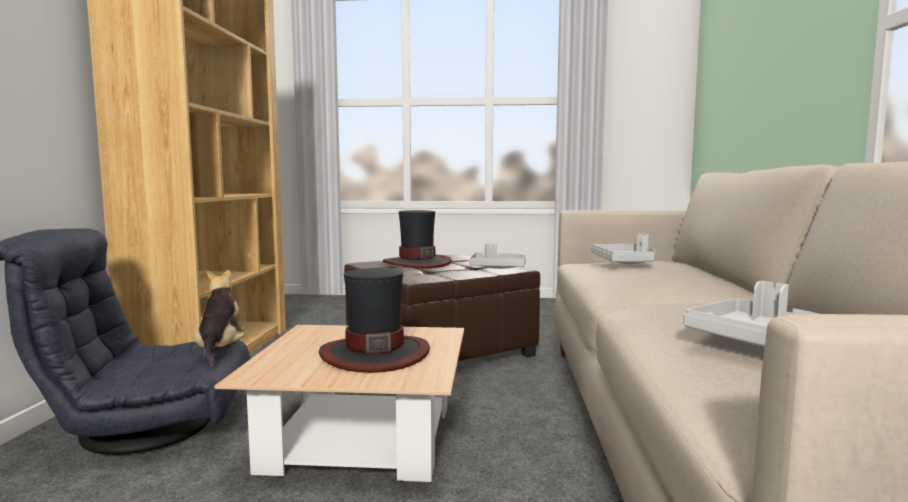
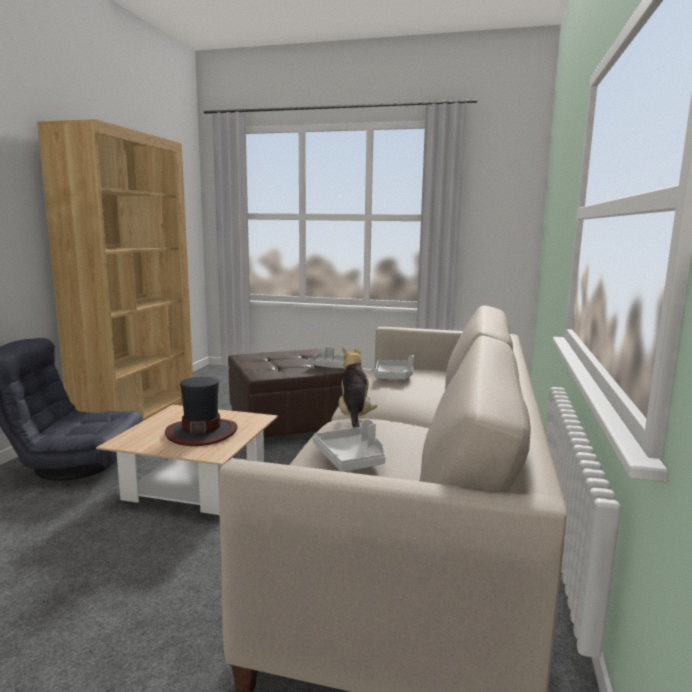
camera: 10 degrees right, 5 degrees up
plush toy [195,270,245,368] -> plush toy moved to [339,347,377,428]
hat [383,210,452,268] -> none

